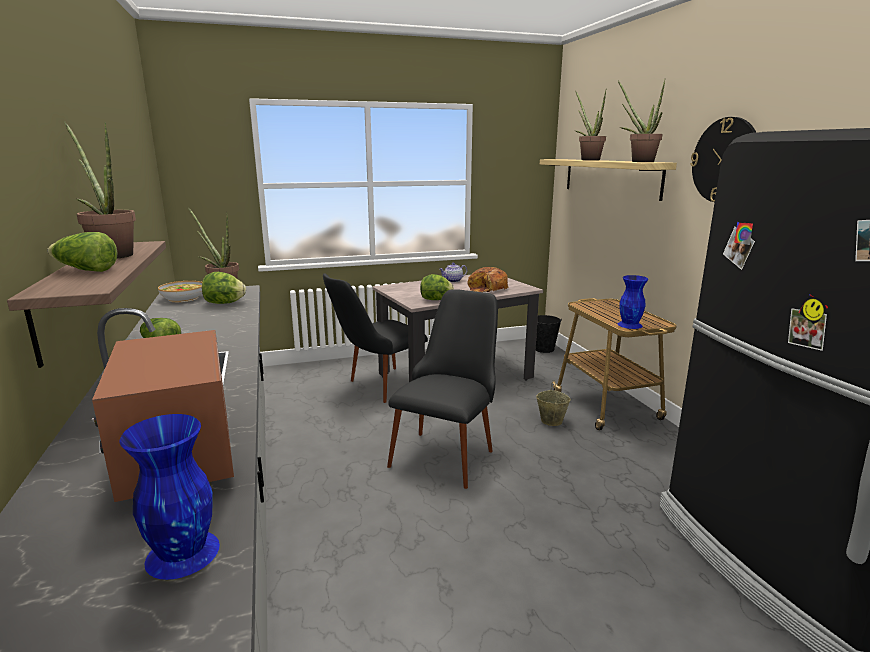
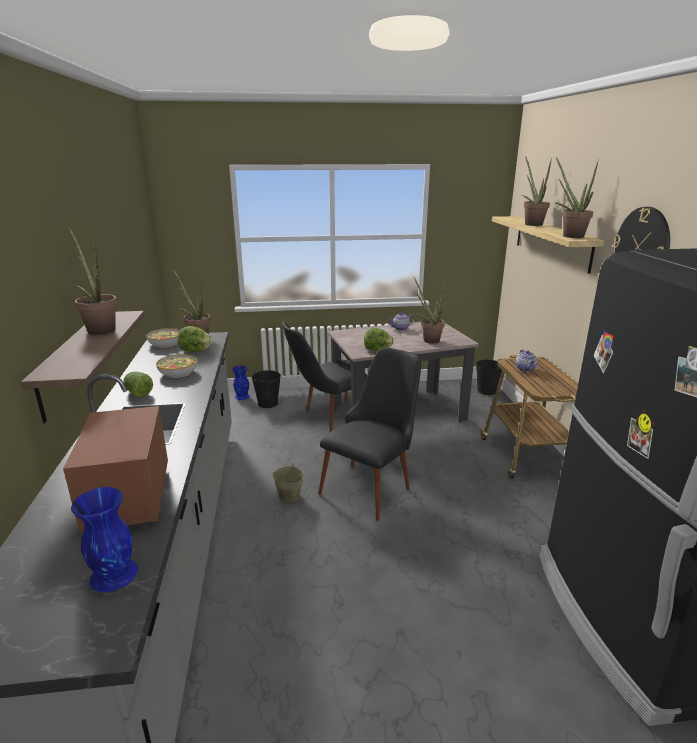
camera: 10 degrees right, 5 degrees up
lettuce [47,232,118,272] -> none
bread [467,267,509,292] -> potted plant [414,278,445,344]
beige bucket [536,380,571,426] -> beige bucket moved to [273,459,304,503]
blue vase [617,275,648,329] -> blue vase moved to [232,365,250,400]
none -> bowl [156,354,197,378]
none -> black bucket [251,370,281,408]
none -> teapot [516,349,537,372]

